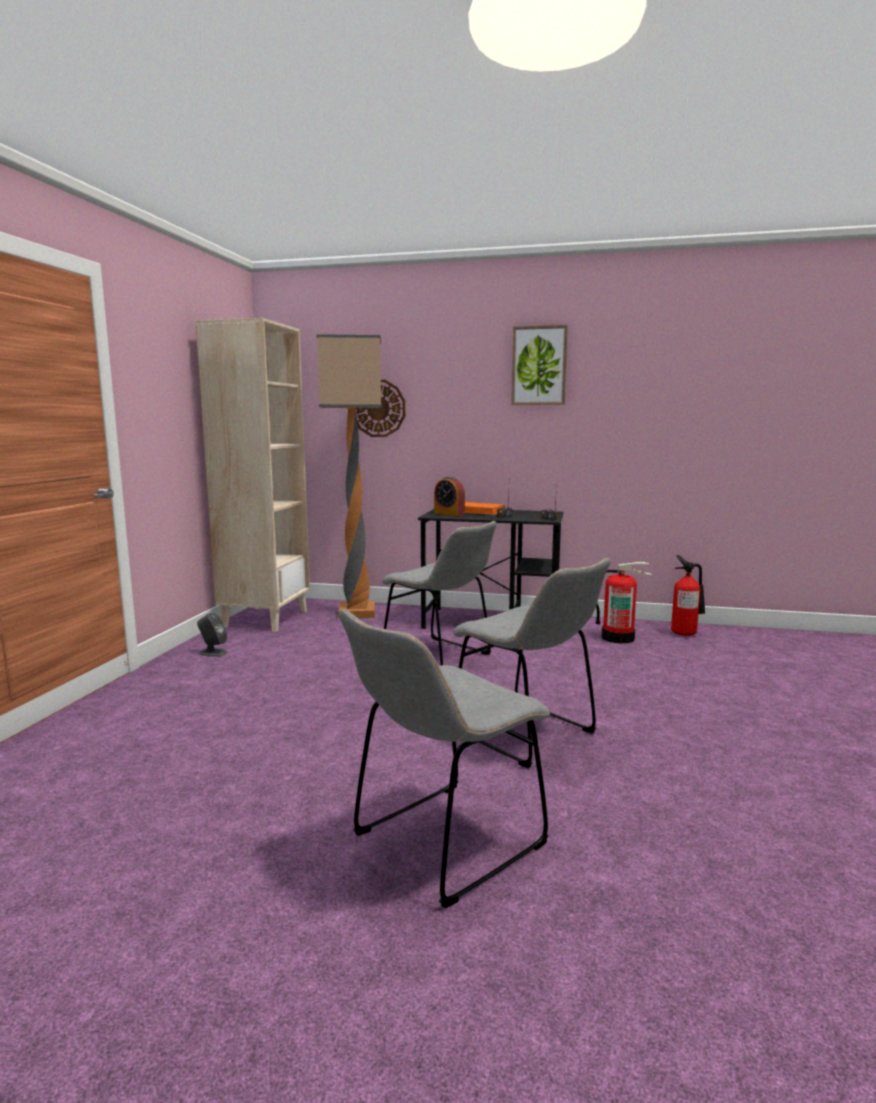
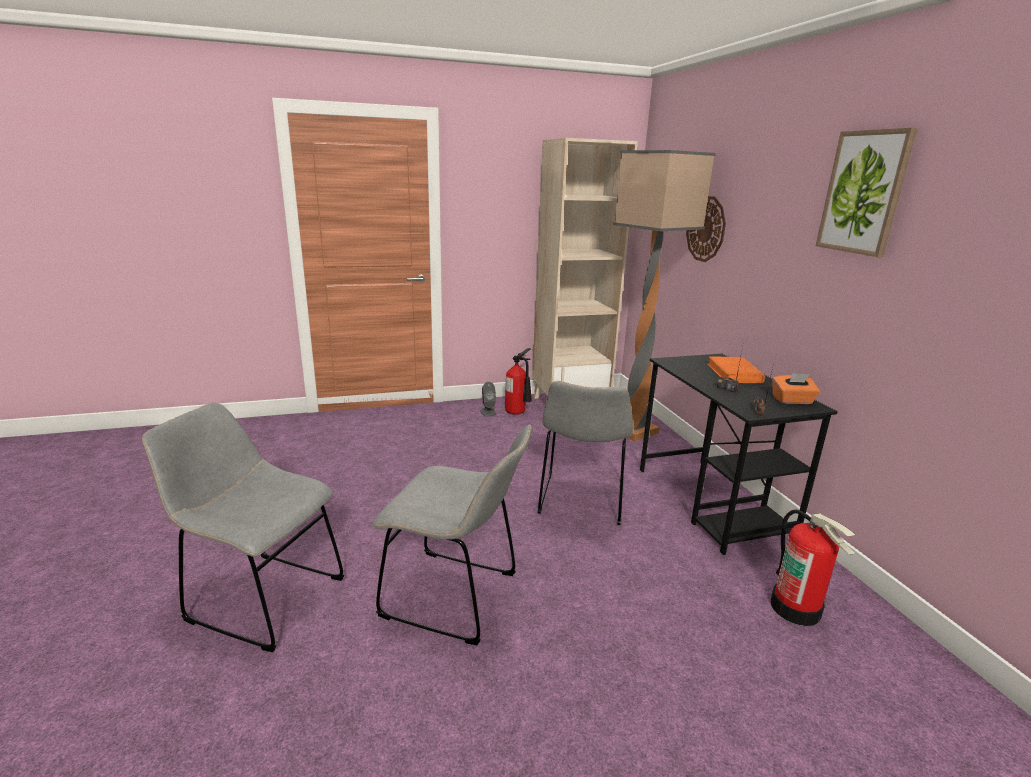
camera: 60 degrees right, 10 degrees up
alarm clock [434,476,465,516] -> none
grey chair [453,558,611,768] -> grey chair turned 90 degrees counterclockwise [372,425,533,645]
fire extinguisher [671,555,706,636] -> fire extinguisher moved to [505,348,532,415]
none -> orange tissue box [772,373,820,404]

